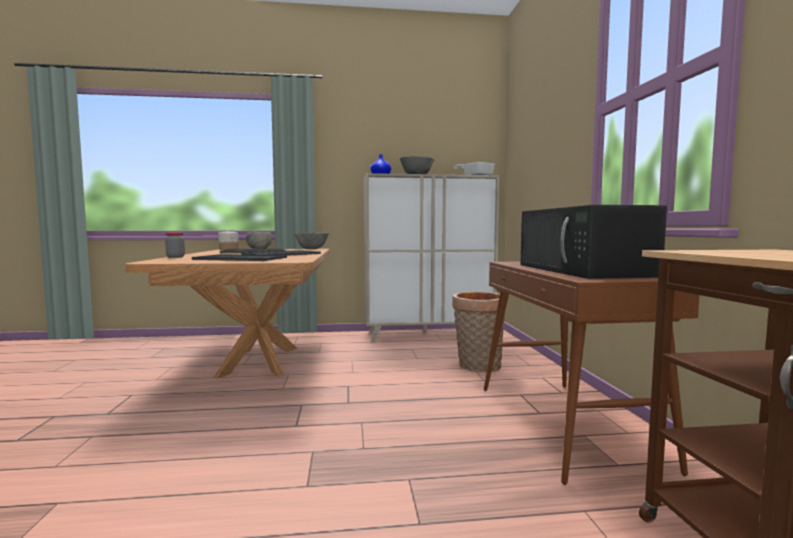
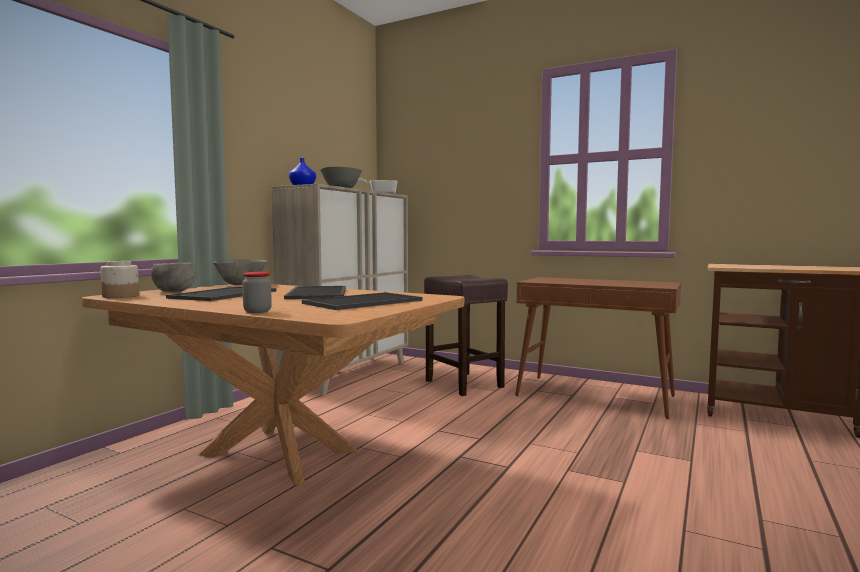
camera: 55 degrees left, 0 degrees up
basket [452,292,505,373] -> brown stool [424,275,508,396]
black microwave [520,205,667,279] -> none

